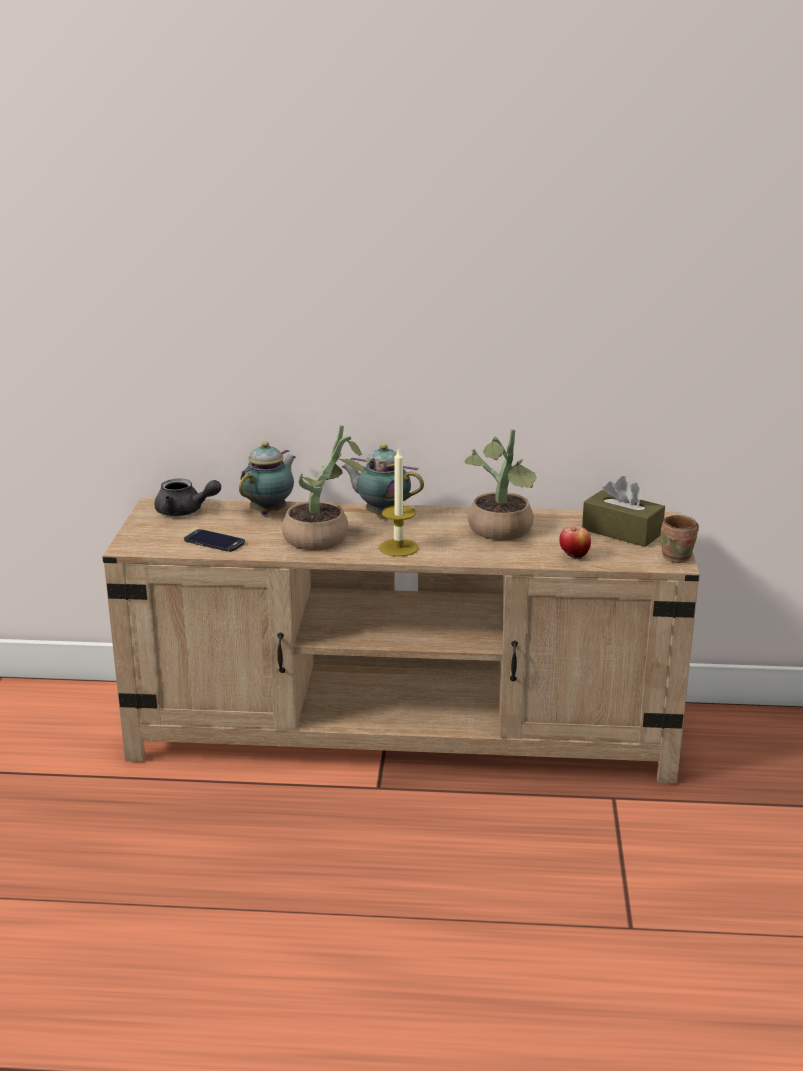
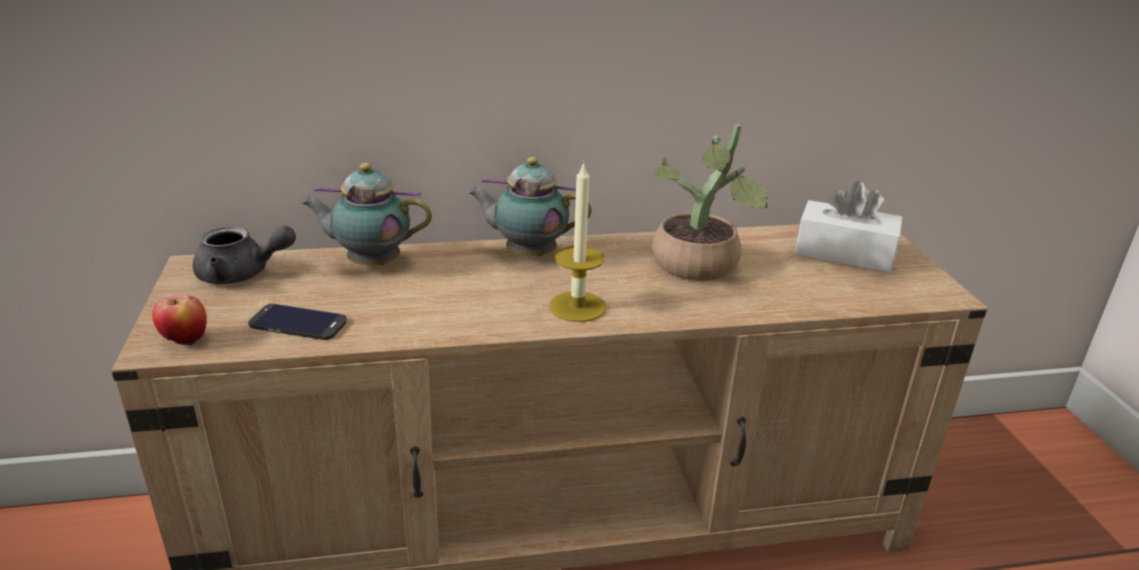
camera: 15 degrees left, 5 degrees up
teapot [239,442,296,515] -> teapot turned 105 degrees counterclockwise [301,163,432,265]
potted plant [282,425,366,551] -> none
apple [559,526,591,559] -> apple moved to [152,295,207,346]
brown tissue box [582,476,665,547] -> white tissue box [795,181,903,273]
brown mug [661,515,699,563] -> none

